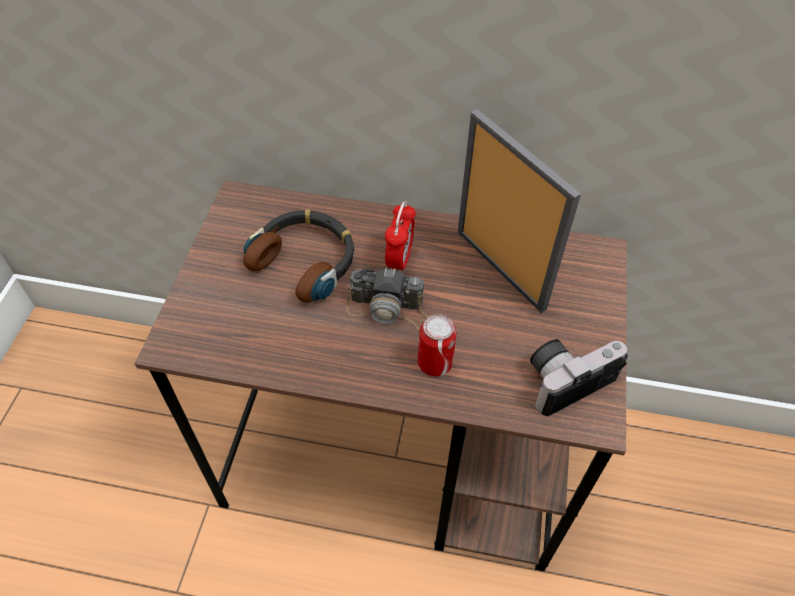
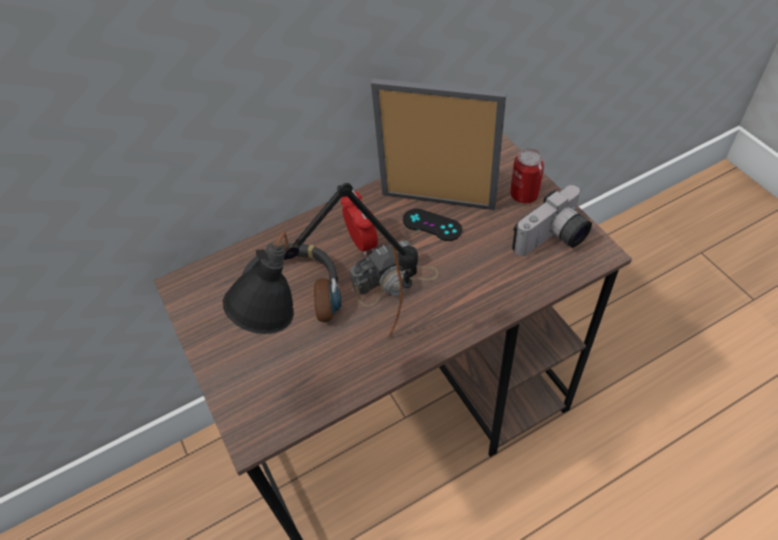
camera: 35 degrees left, 0 degrees up
can [418,314,456,376] -> can moved to [510,148,544,203]
camera [530,339,628,416] -> camera turned 150 degrees counterclockwise [512,185,592,256]
none -> black table lamp [222,183,418,338]
none -> black game controller [403,208,462,241]

